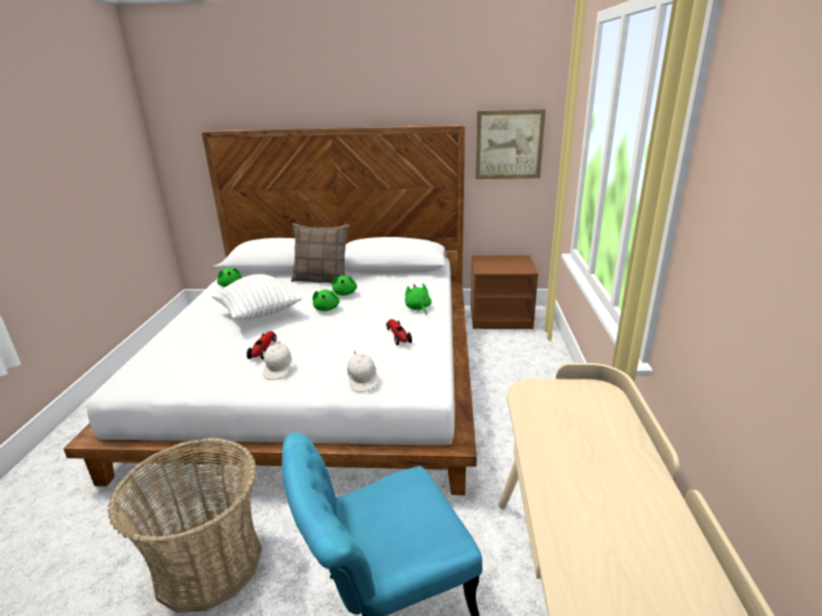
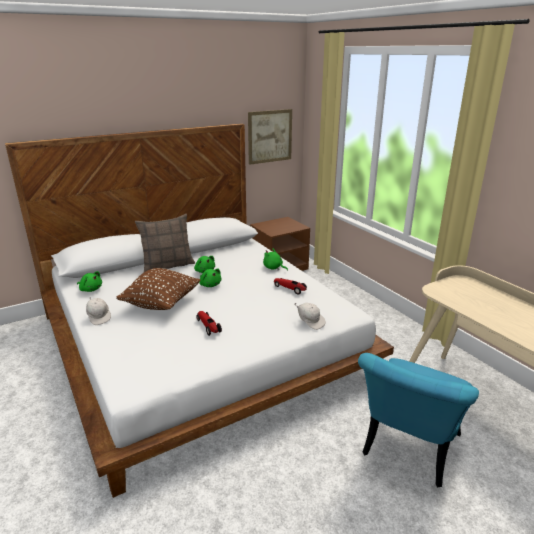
camera: 35 degrees left, 0 degrees up
basket [108,438,262,613] -> none
white pillow [212,274,302,320] -> brown pillow [116,268,200,310]
white cap [263,341,292,380] -> white cap moved to [86,297,111,325]

